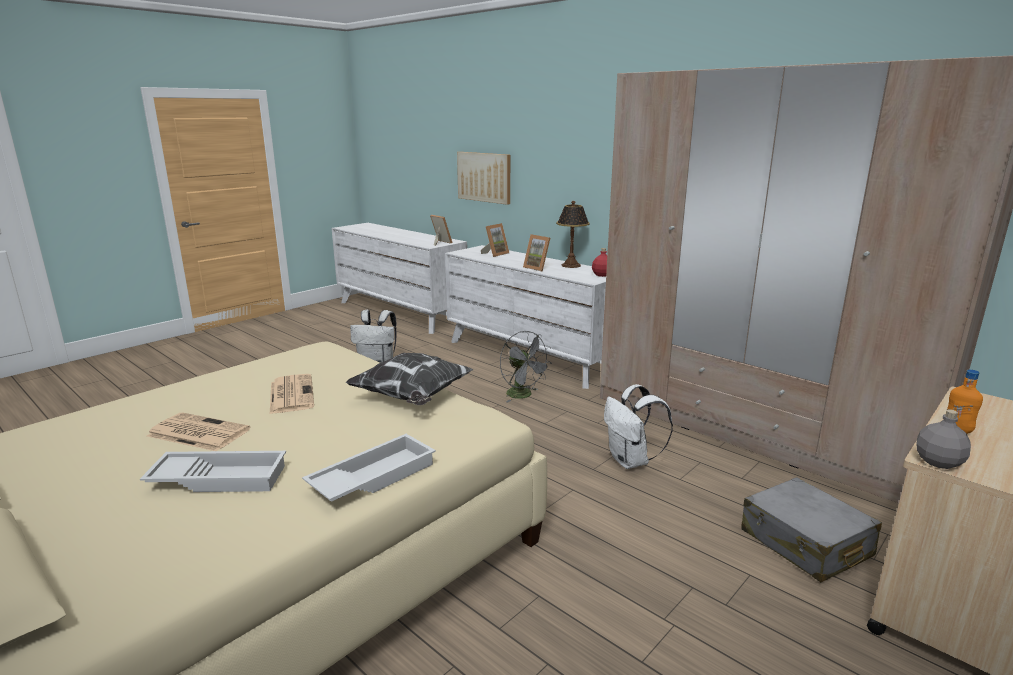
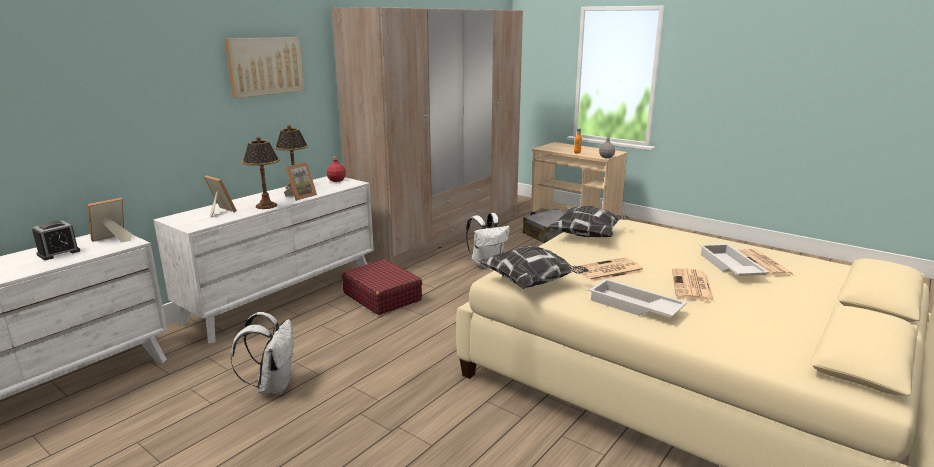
camera: 95 degrees left, 0 degrees up
white tray [302,434,436,502] -> white tray moved to [589,279,687,318]
picture [457,152,510,205] -> picture moved to [225,37,304,98]
grey fan [500,331,552,403] -> red suitcase [342,260,422,315]
none -> alarm clock [32,221,80,260]
none -> table lamp [242,137,280,209]
none -> pillow [478,246,589,289]
none -> newspaper [738,249,794,277]

